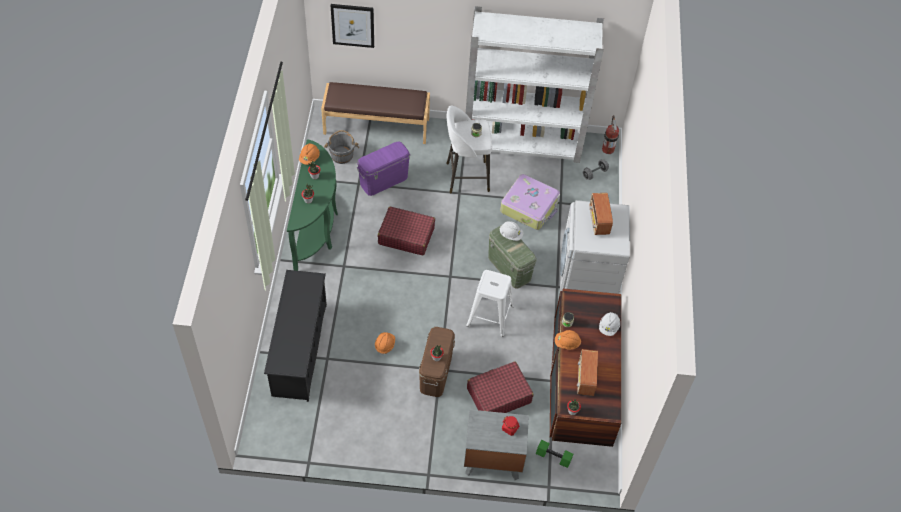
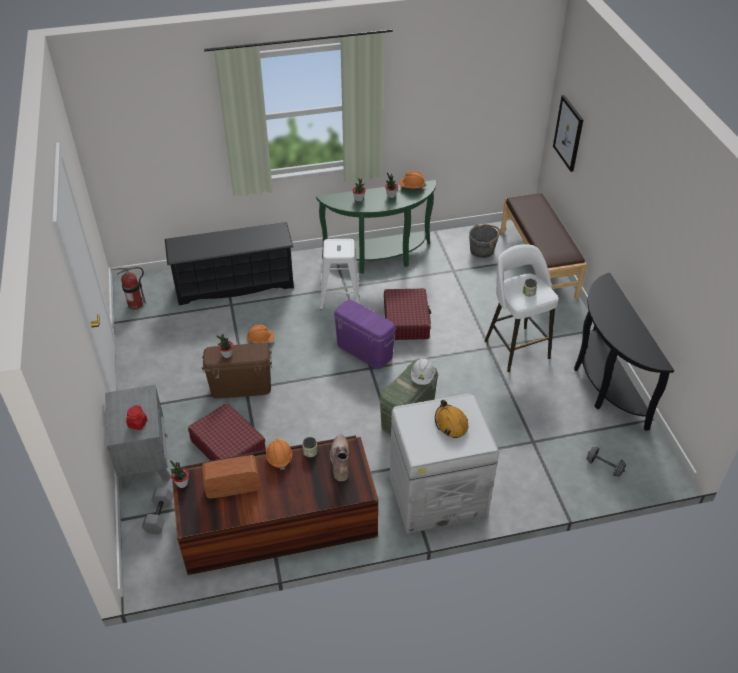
camera: 75 degrees right, 10 degrees down
purple storage box [357,142,410,196] -> purple storage box moved to [334,300,396,369]
white bookcase [466,6,604,163] -> black console table [574,273,674,431]
white stool [466,270,514,337] -> white stool moved to [320,239,361,310]
suitcase [500,174,560,230] -> none
green dumbbell [536,440,573,468] -> grey dumbbell [142,487,174,534]
radio [589,193,613,235] -> orange hard hat [435,400,468,438]
white hard hat [599,312,620,336] -> none
fire extinguisher [602,115,619,154] -> fire extinguisher moved to [110,266,146,310]
none -> brown boot [330,434,349,481]

